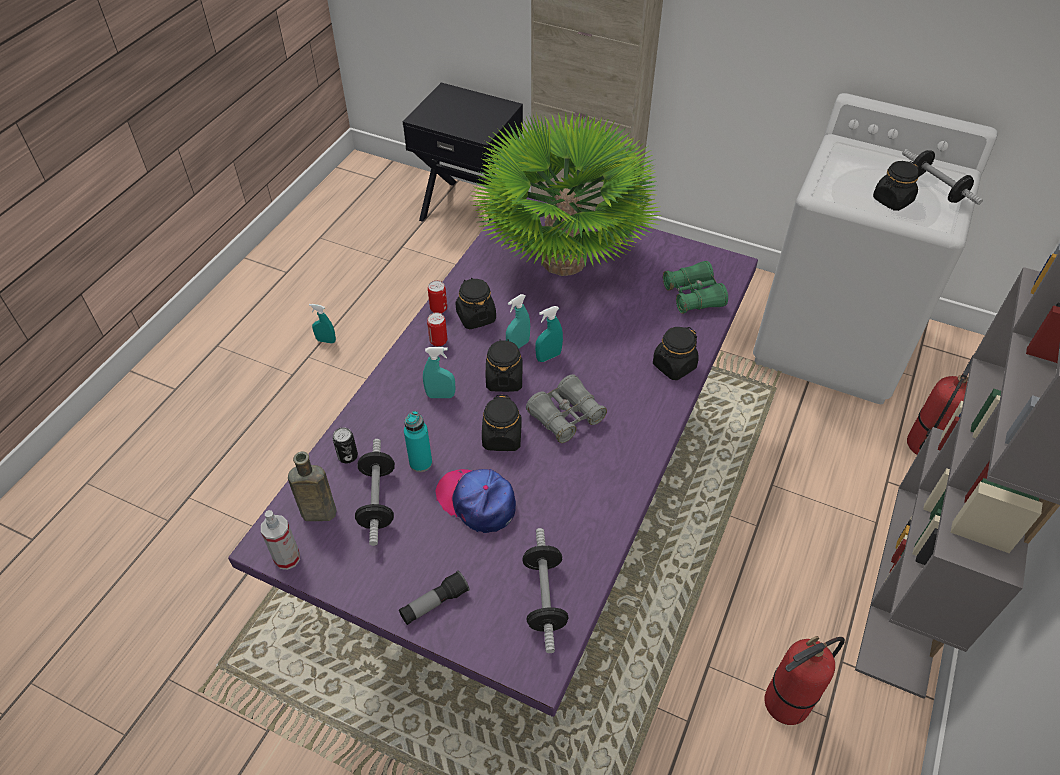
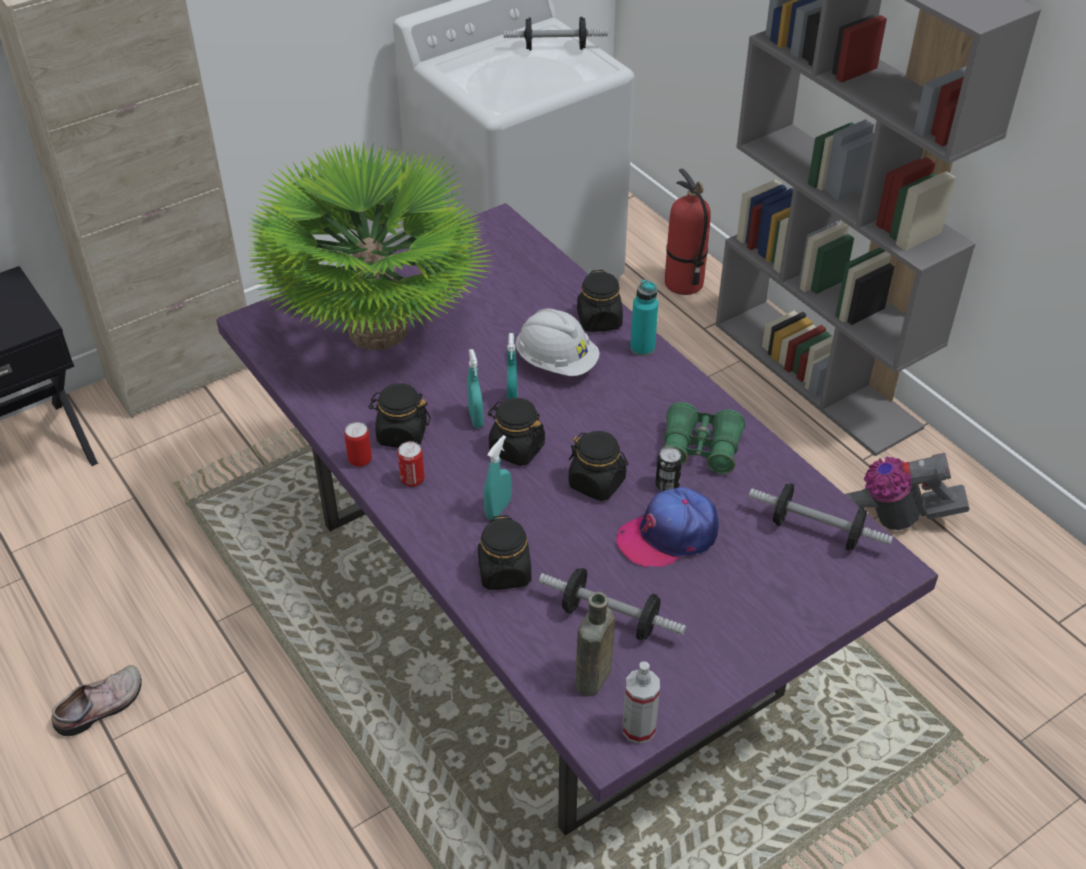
camera: 60 degrees left, 5 degrees down
turquoise spray bottle [309,304,336,344] -> shoe [51,665,142,736]
can [333,427,358,463] -> can moved to [655,447,682,491]
flashlight [399,571,469,625] -> none
turquoise bottle [404,411,432,472] -> turquoise bottle moved to [630,279,658,356]
grey binoculars [526,374,607,443] -> none
green binoculars [663,261,728,314] -> green binoculars moved to [660,402,745,474]
fire extinguisher [765,636,845,725] -> vacuum cleaner [845,453,970,530]
black jar [873,161,919,211] -> black jar moved to [478,515,531,590]
none -> white hard hat [516,308,600,376]

